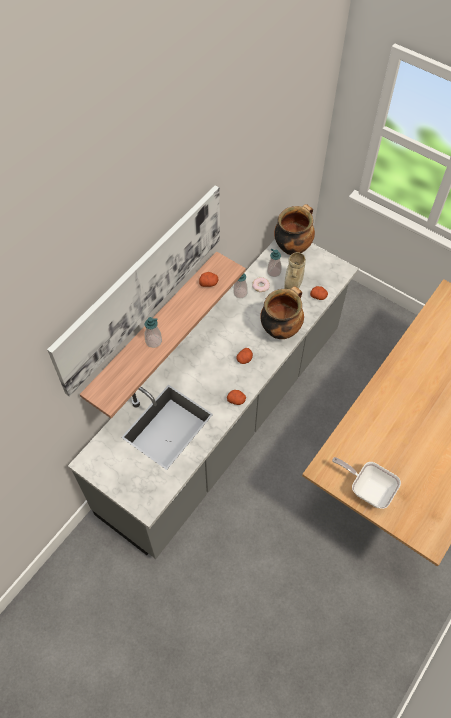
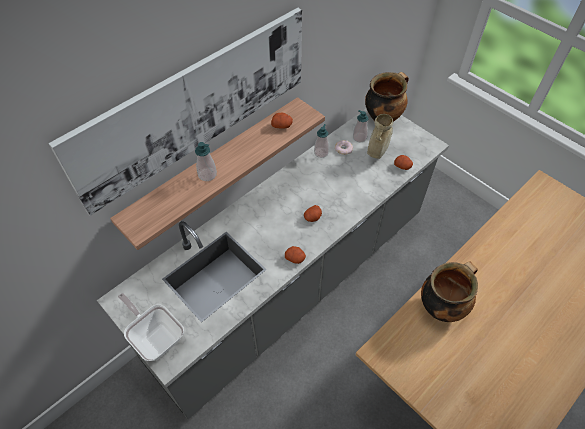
camera: 10 degrees right, 5 degrees down
cooking pot [260,286,304,339] -> cooking pot moved to [421,261,478,322]
frying pan [332,457,401,509] -> frying pan moved to [118,293,184,361]

